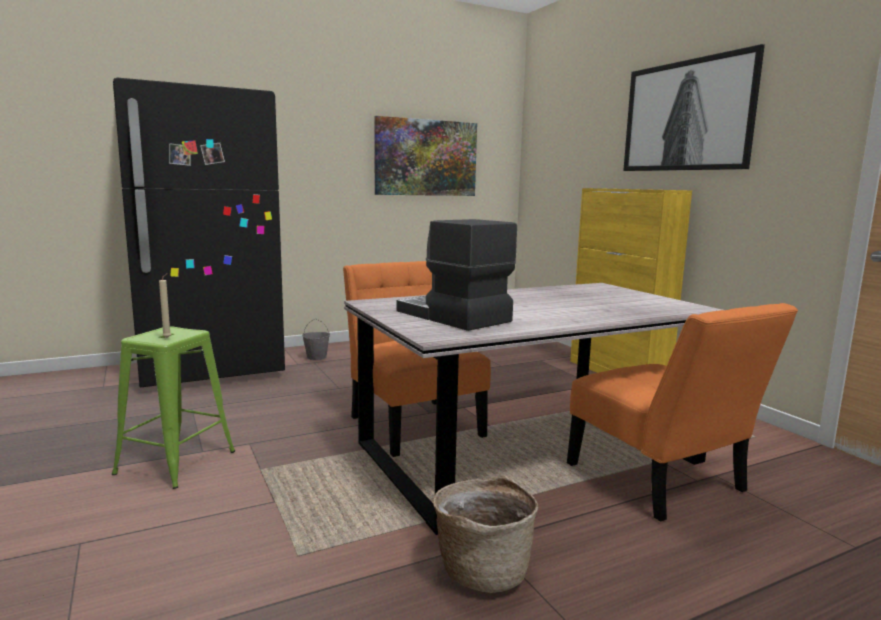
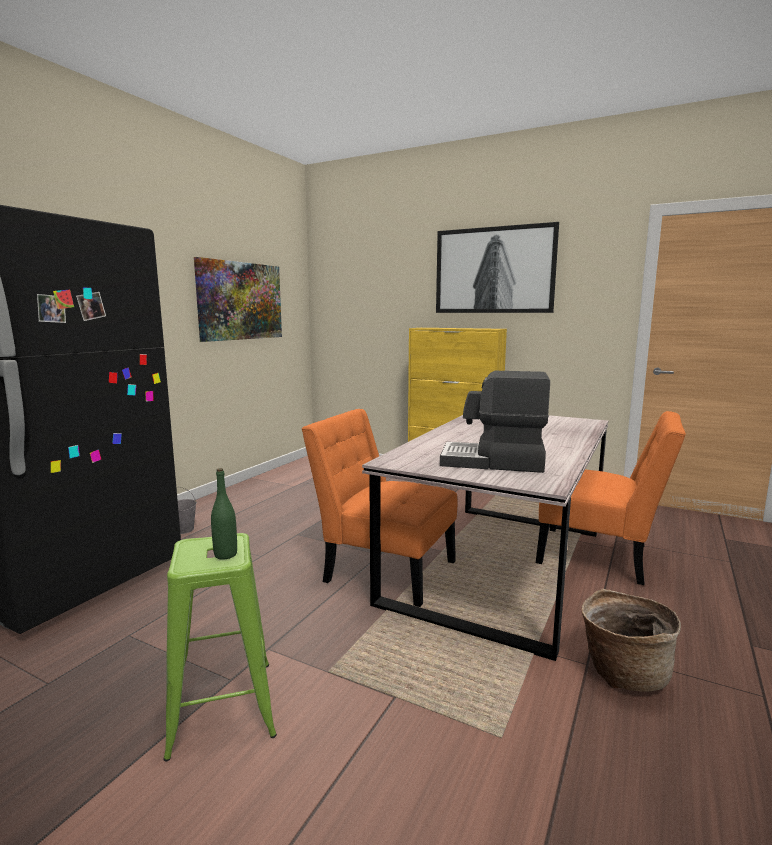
camera: 35 degrees left, 0 degrees up
beige candle [159,273,171,338] -> green bottle [211,468,237,559]

